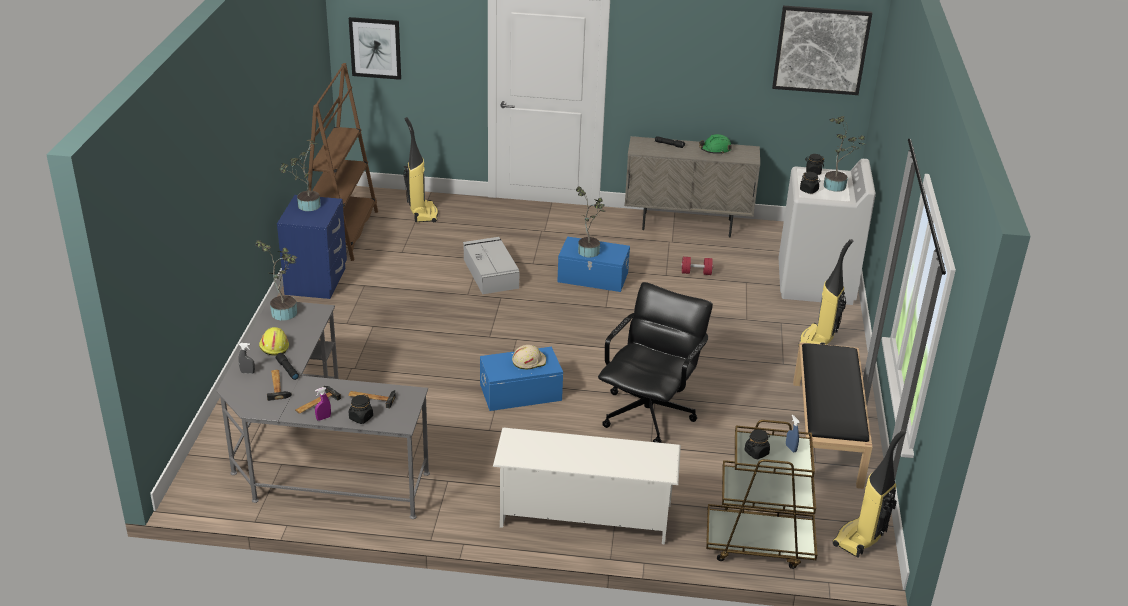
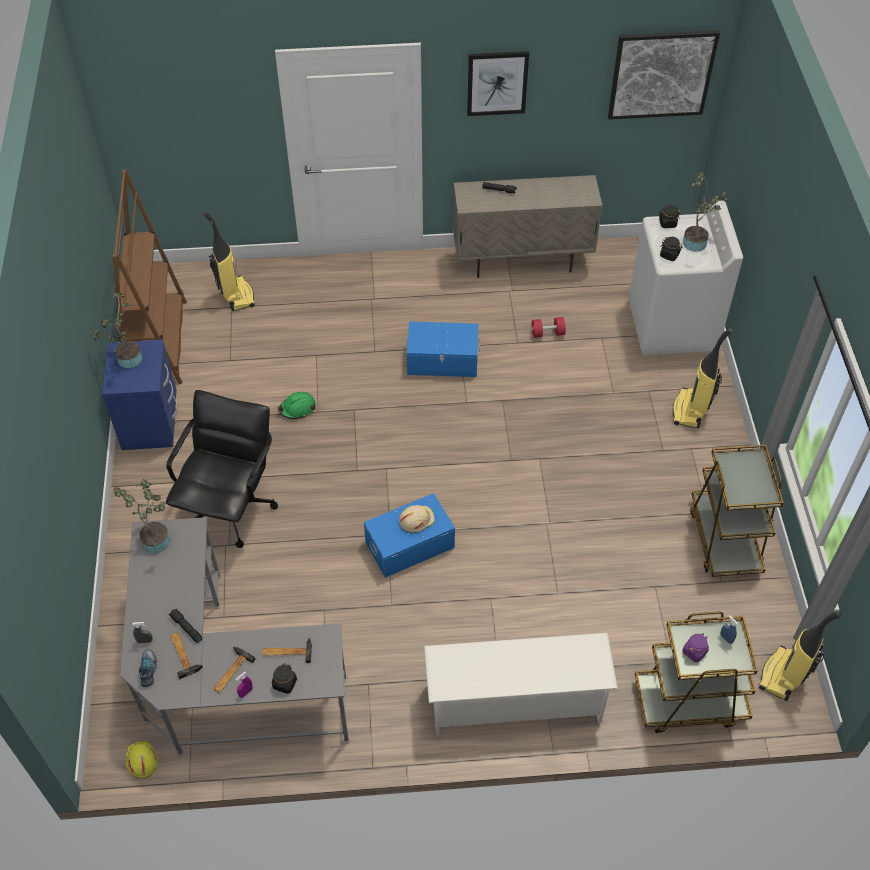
camera: 10 degrees left, 20 degrees up
yellow hard hat [259,327,289,356] -> yellow hard hat moved to [126,741,158,778]
picture [349,17,401,80] -> picture moved to [467,51,529,116]
grey storage box [463,237,519,294] -> none
potted plant [576,187,606,257] -> none
black office chair [598,282,713,443] -> black office chair moved to [166,390,278,548]
green hard hat [699,134,732,154] -> green hard hat moved to [277,392,316,419]
black jar [745,429,770,459] -> purple jar [682,633,709,663]
black bench [793,342,872,489] -> brown cart [690,445,784,577]
none -> shoe [139,649,157,687]

